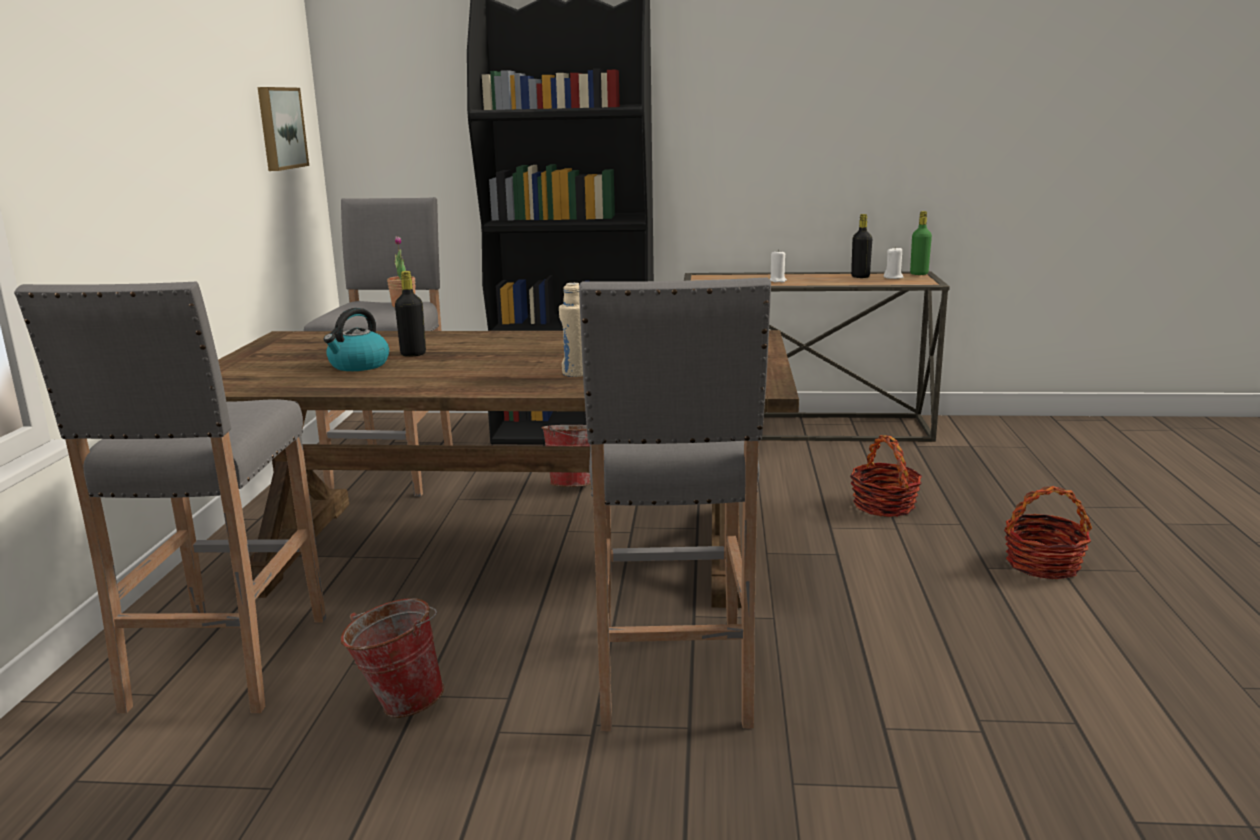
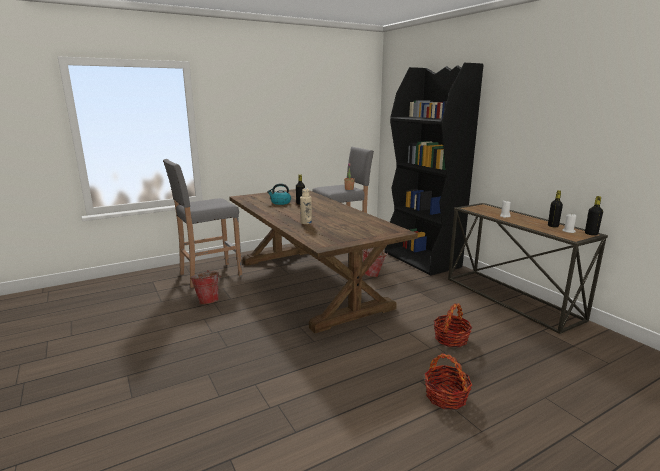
camera: 55 degrees right, 0 degrees up
picture [258,87,309,171] -> none
grey stool [579,277,771,732] -> none
green bottle [910,211,932,275] -> black bottle [585,196,603,235]

